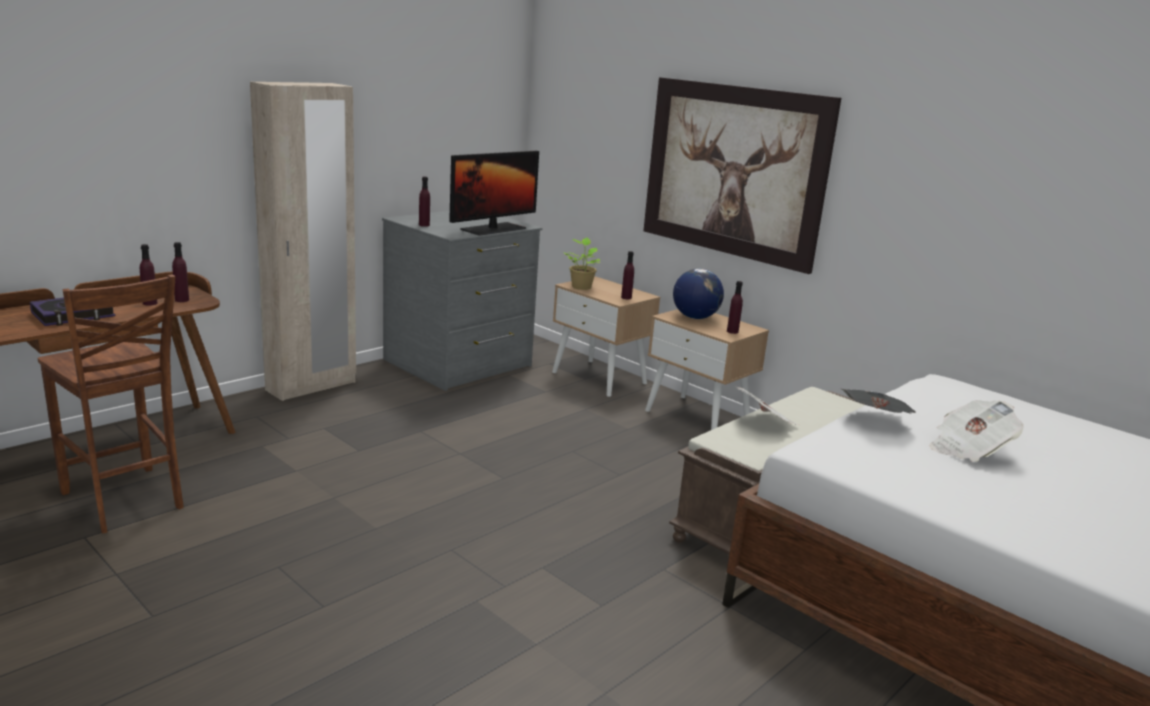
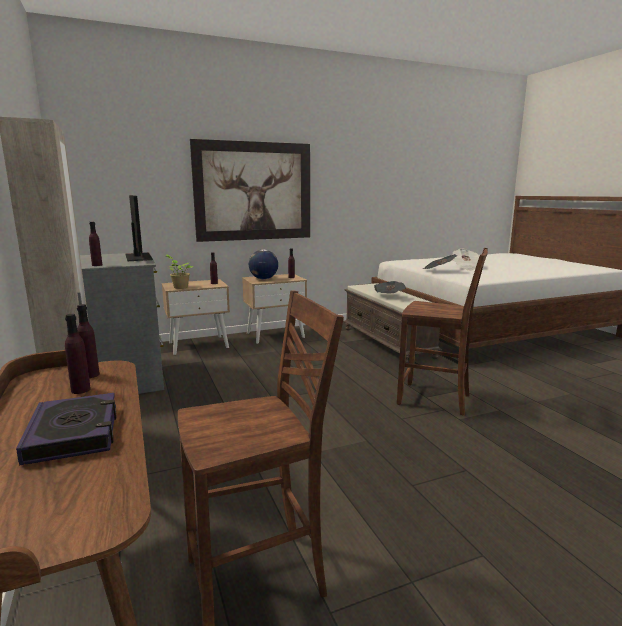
camera: 65 degrees left, 5 degrees down
none -> brown chair [397,248,488,416]

